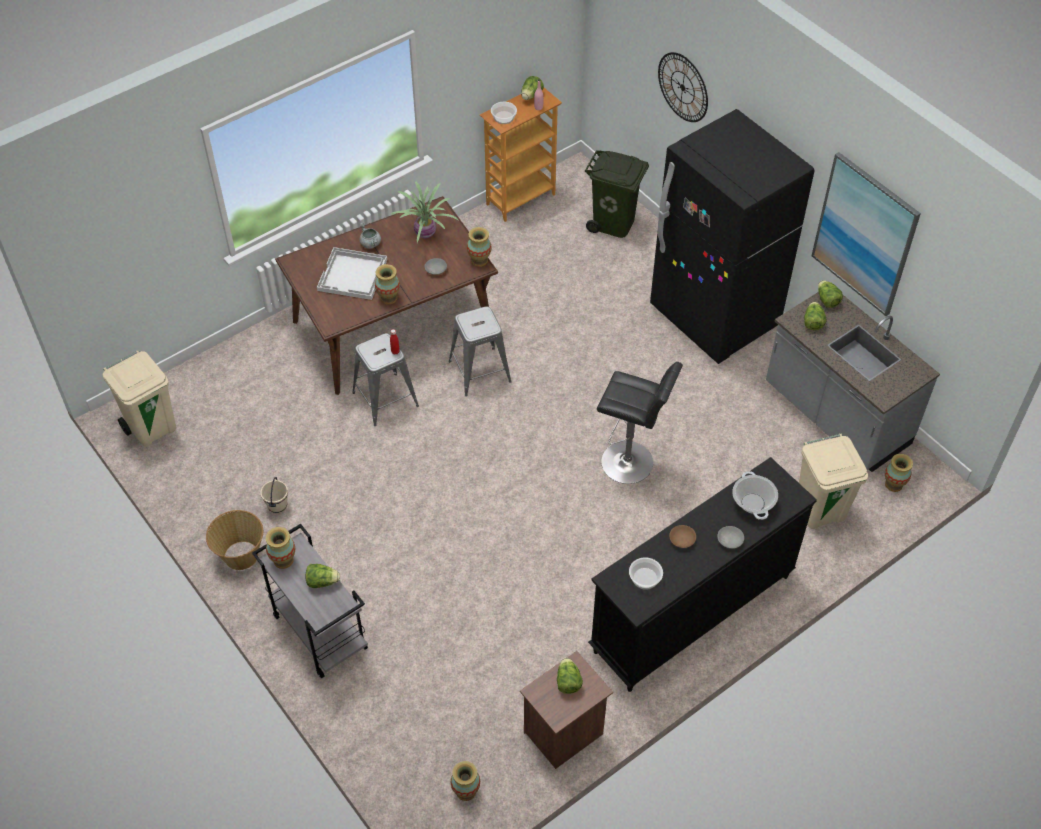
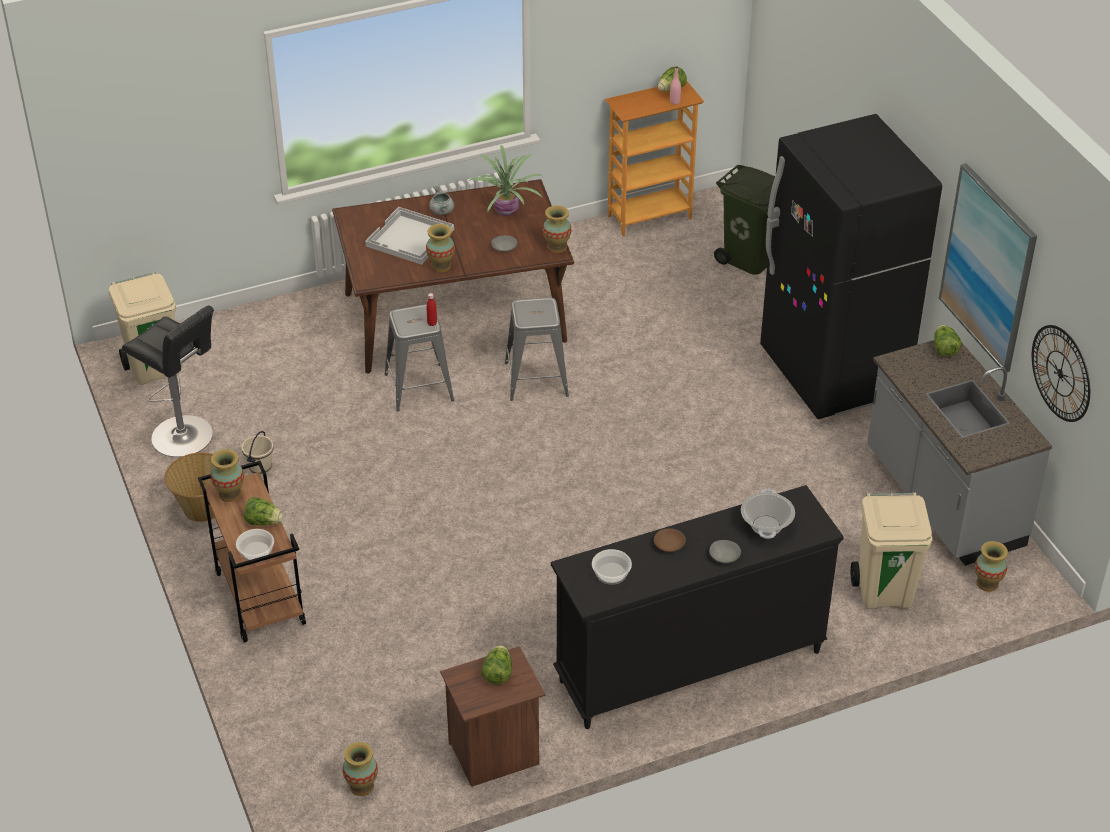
camera: 15 degrees right, 10 degrees down
grey cart [252,524,368,678] -> brown cart [198,461,306,642]
bowl [491,102,517,124] -> bowl moved to [236,529,274,562]
black stool [597,362,683,484] -> black stool moved to [122,305,214,457]
wall clock [658,52,708,122] -> wall clock moved to [1032,325,1090,422]
lettuce [804,302,827,330] -> none

